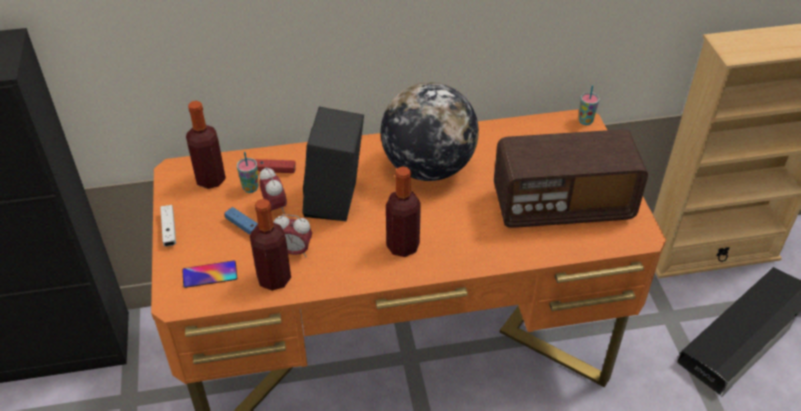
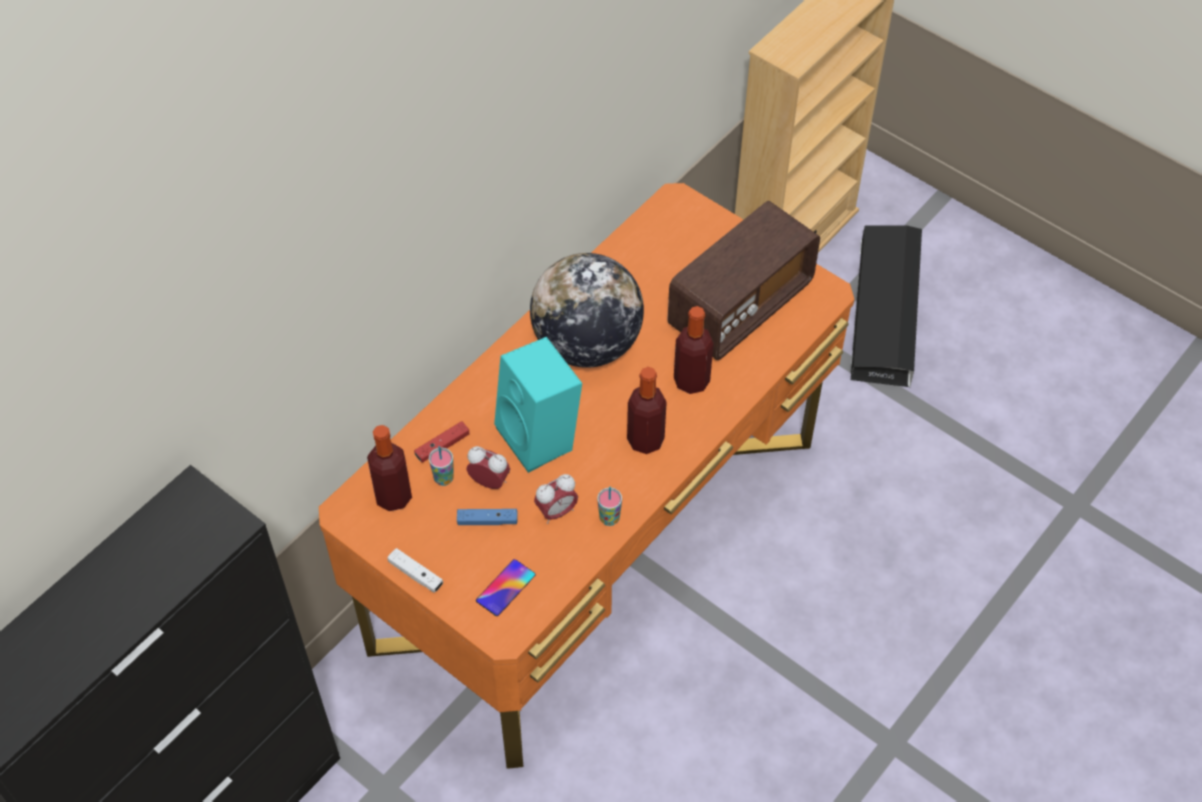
camera: 40 degrees left, 10 degrees up
bottle [250,199,291,291] -> bottle moved to [674,306,713,394]
black speaker [302,107,364,221] -> turquoise speaker [494,337,582,473]
cup [578,85,600,125] -> cup moved to [597,487,622,526]

